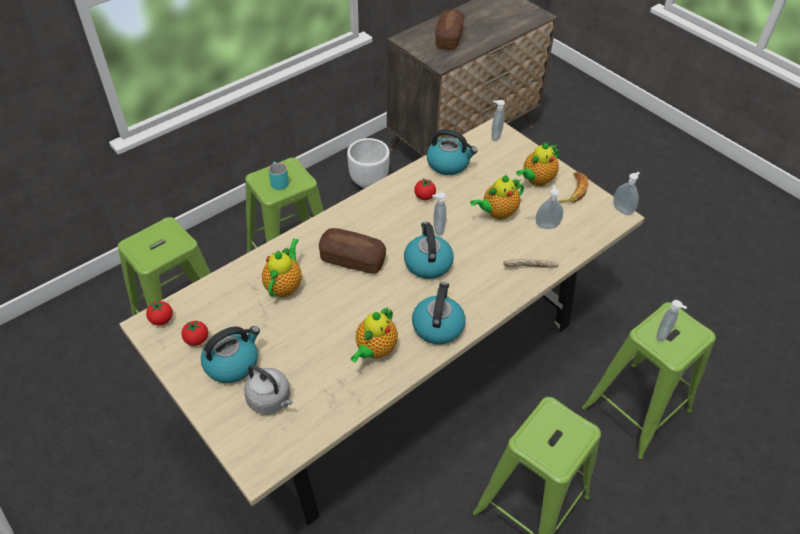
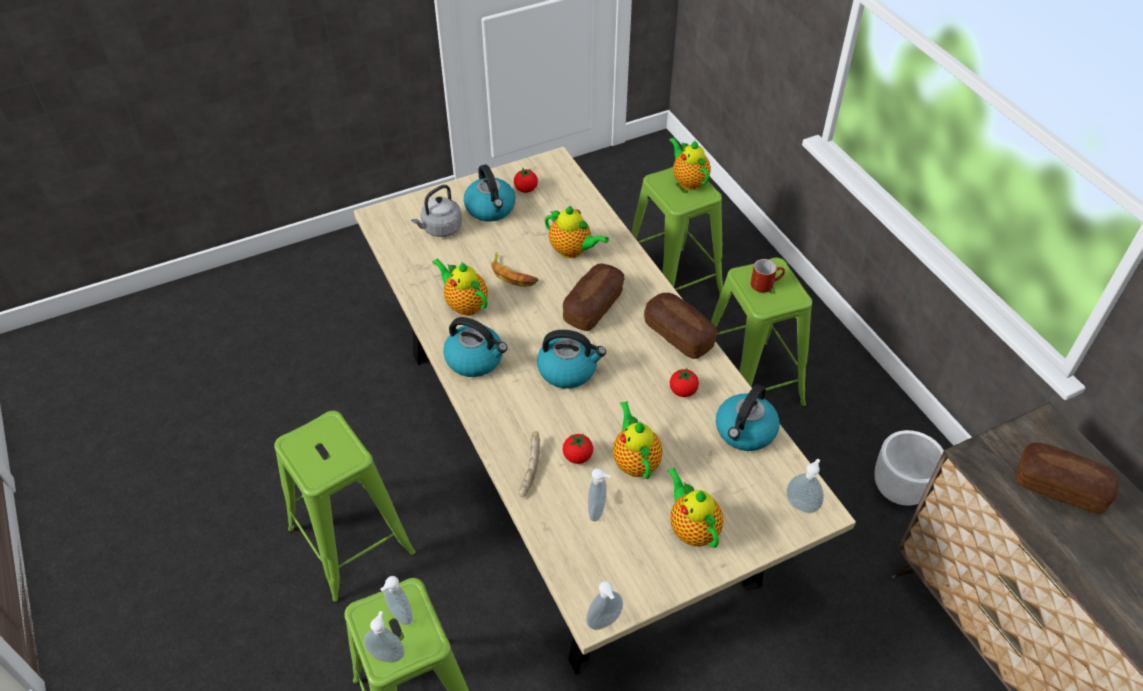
camera: 105 degrees right, 0 degrees up
tomato [146,300,173,326] -> tomato moved to [563,433,593,464]
turquoise mug [268,162,289,190] -> red mug [751,259,785,293]
soap dispenser [432,192,446,236] -> soap dispenser moved to [364,611,405,662]
banana [559,172,589,203] -> banana moved to [491,252,539,287]
none -> bread [644,293,717,359]
none -> teapot [669,137,711,190]

